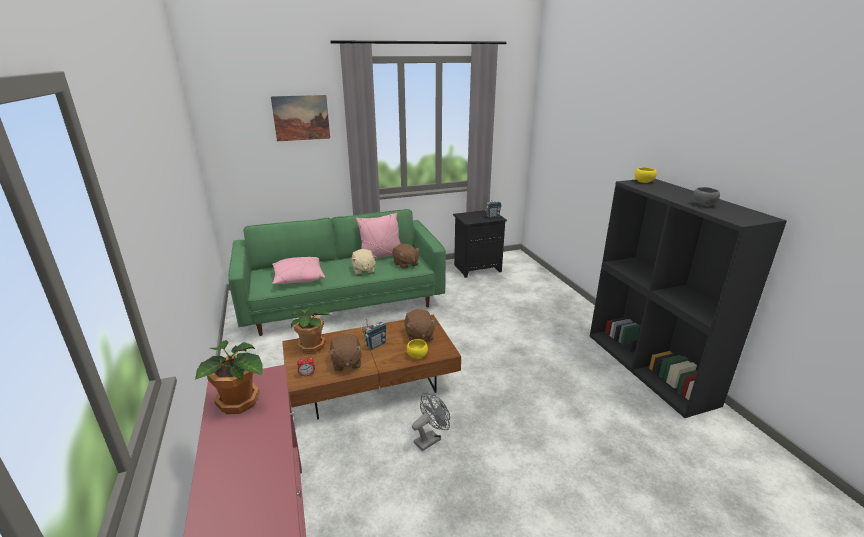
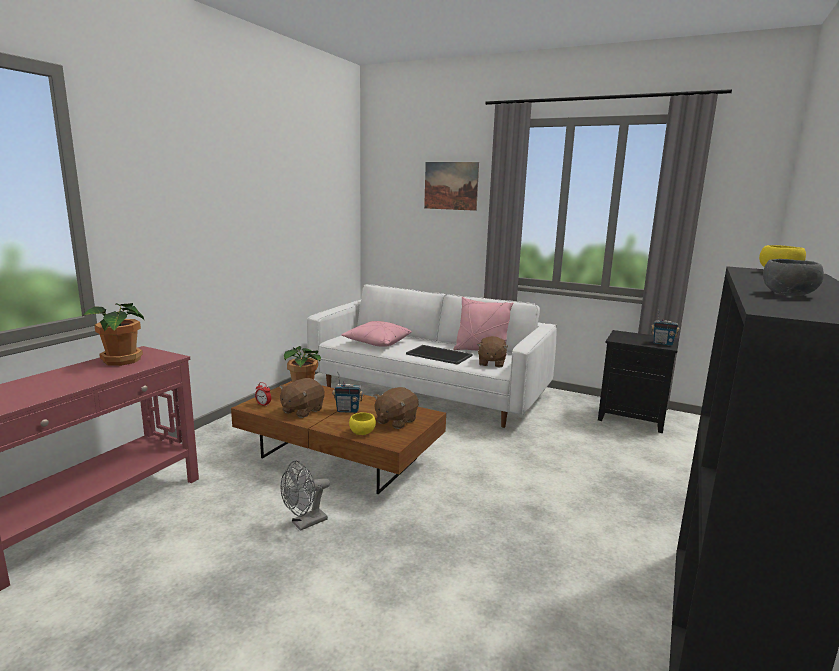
camera: 45 degrees right, 10 degrees down
green sofa [228,209,446,336] -> white sofa [307,284,557,428]
beige plush toy [351,249,376,275] -> tray [406,345,472,365]
grey fan [412,393,450,451] -> grey fan turned 135 degrees clockwise [281,461,330,531]

